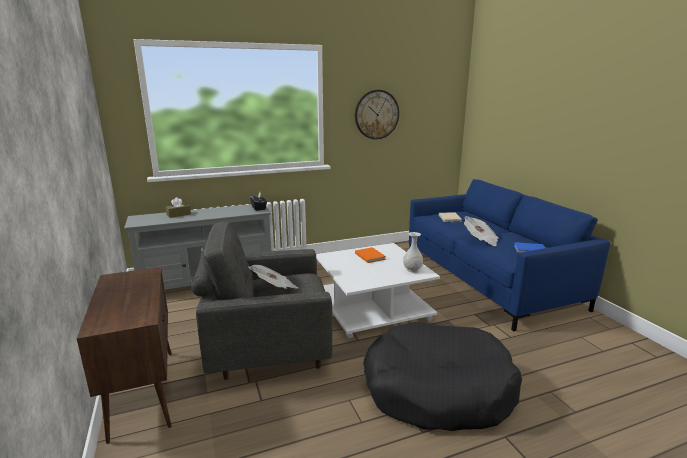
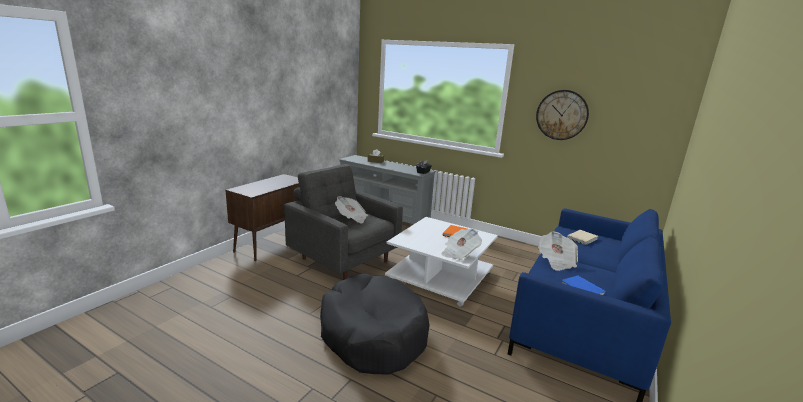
camera: 50 degrees right, 0 degrees up
white vase [403,232,423,272] -> newspaper [441,229,482,260]

